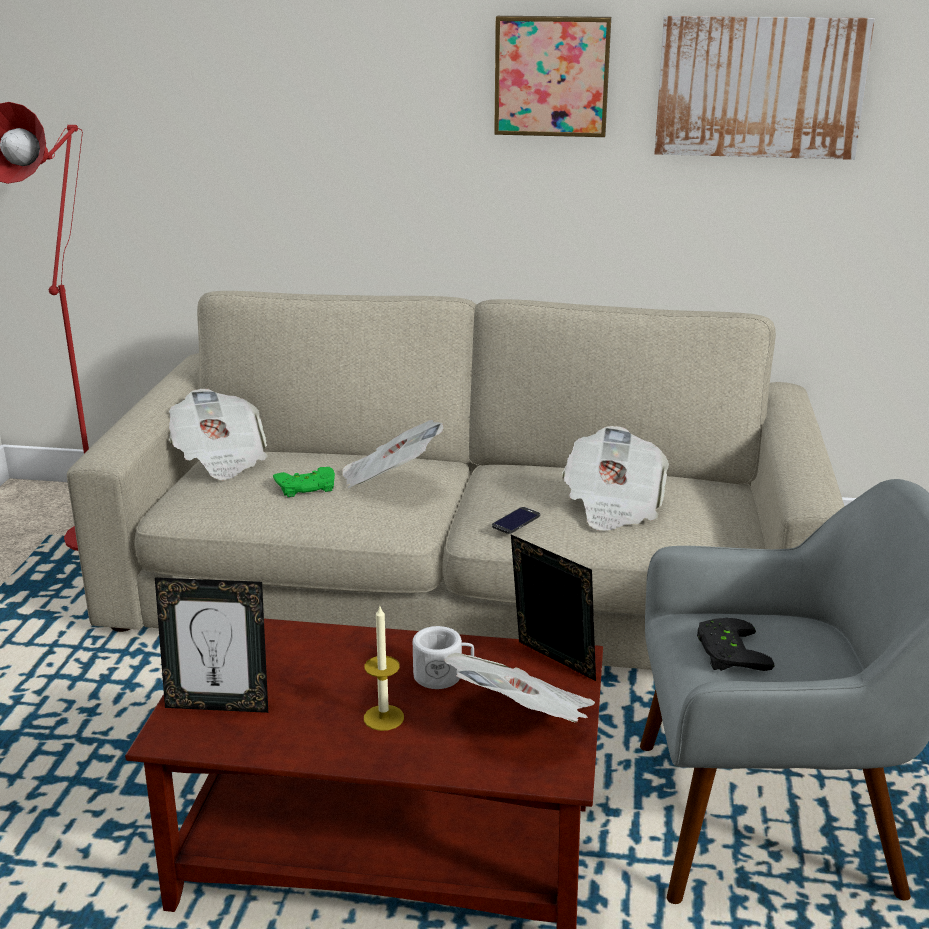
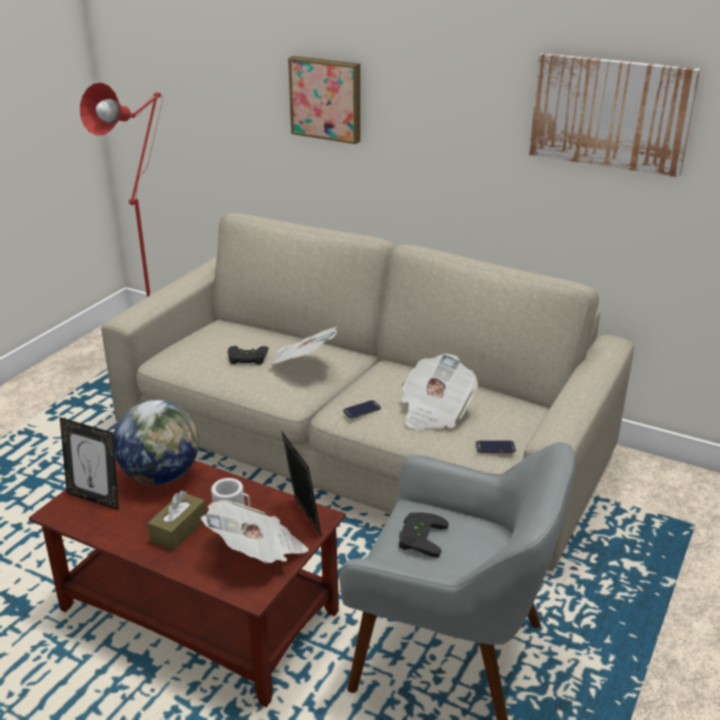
camera: 20 degrees right, 5 degrees up
newspaper [169,389,268,480] -> none
green game controller [273,467,335,497] -> black game controller [228,346,269,365]
candle [364,606,404,731] -> brown tissue box [148,490,206,551]
picture [494,16,611,137] -> picture moved to [288,56,360,144]
none -> globe [114,400,199,485]
none -> phone [475,441,516,453]

